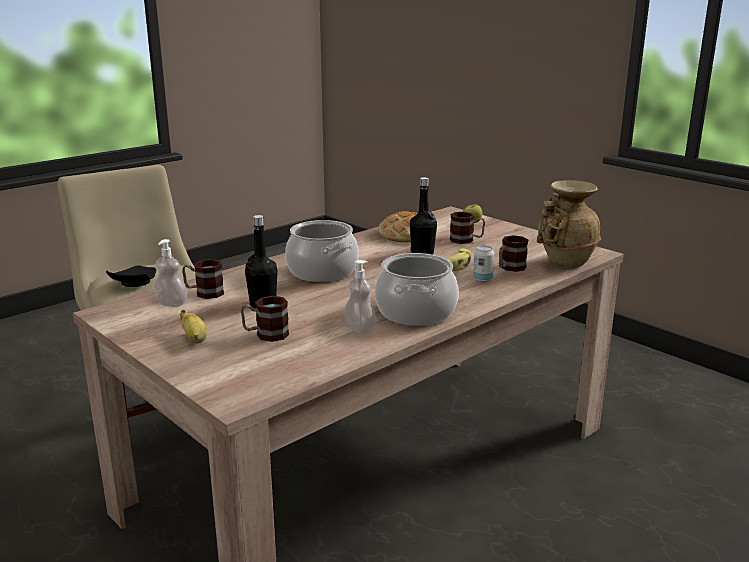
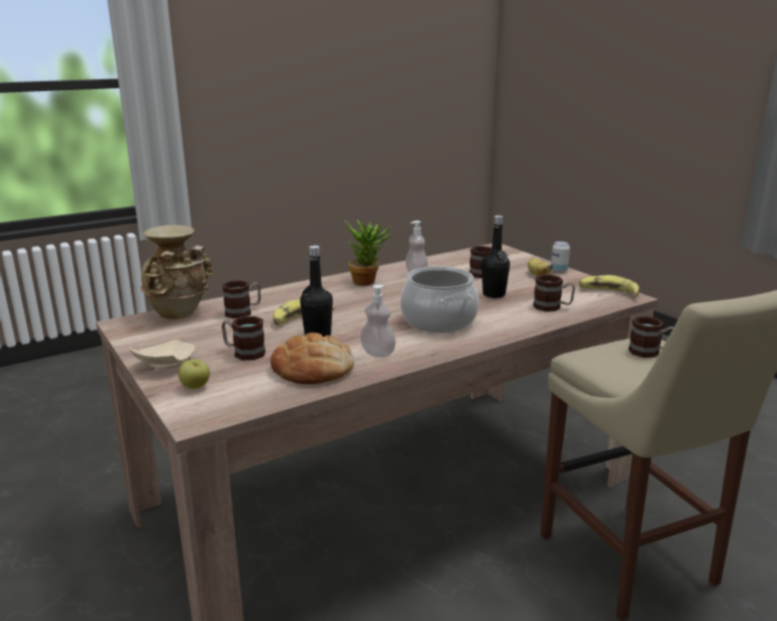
camera: 170 degrees left, 0 degrees up
black plate [106,265,157,287] -> mug [628,316,674,358]
soap dispenser [154,239,187,307] -> soap dispenser moved to [360,285,396,358]
cooking pot [375,253,459,326] -> potted plant [345,220,393,286]
can [473,245,494,283] -> can moved to [551,241,570,273]
none -> beige plate [129,340,195,369]
none -> banana [579,275,639,295]

